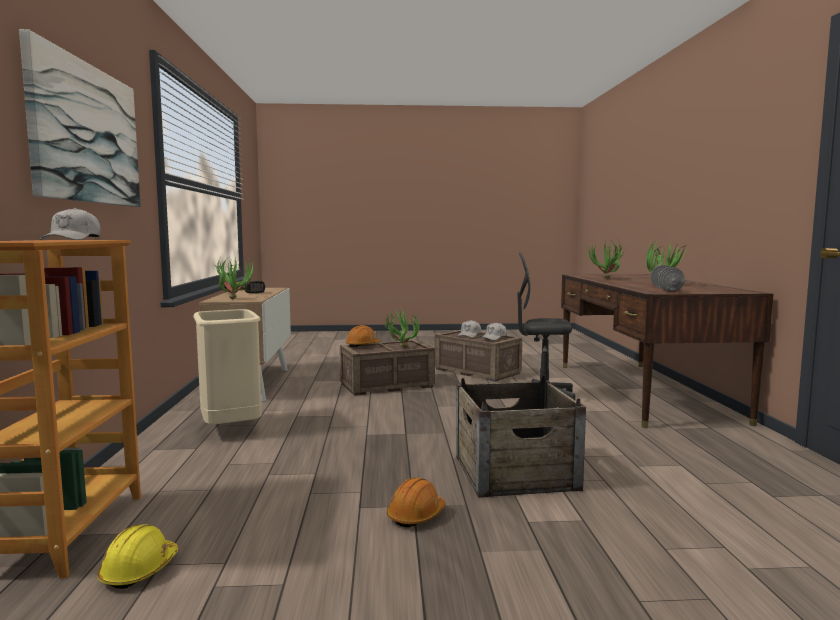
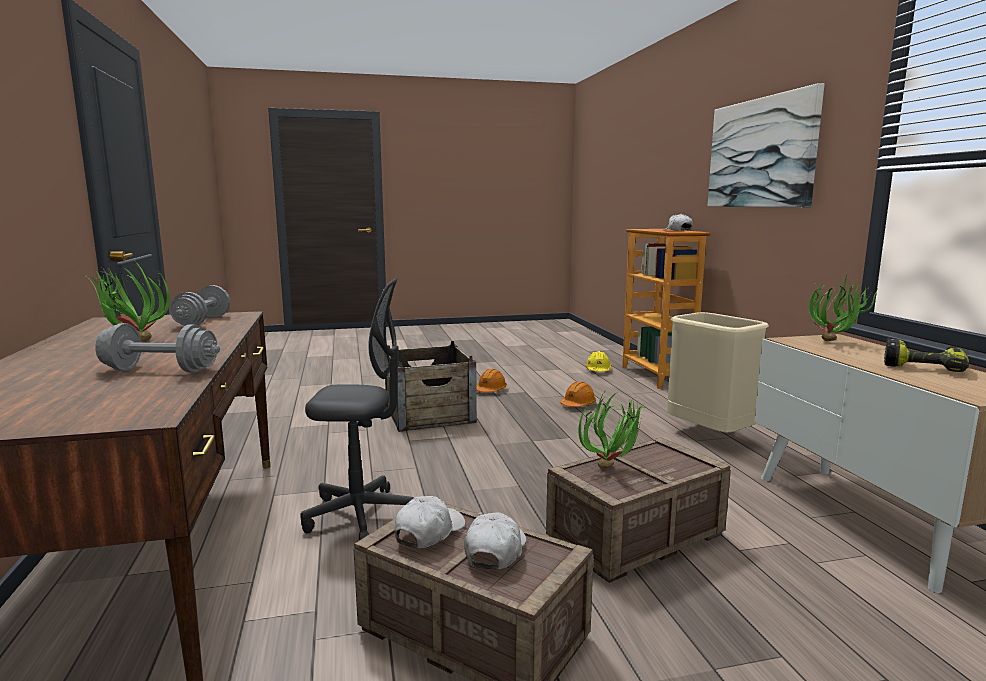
camera: 170 degrees right, 5 degrees up
orange hard hat [346,325,381,348] -> orange hard hat moved to [560,382,596,407]
potted plant [587,240,625,279] -> grey dumbbell [95,323,220,372]

